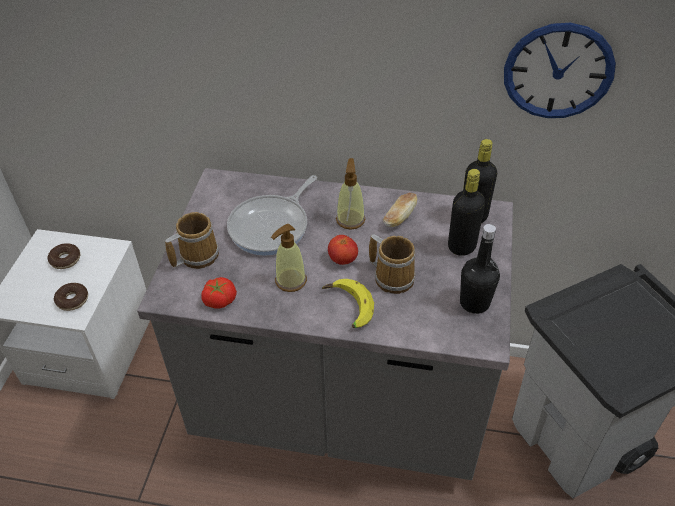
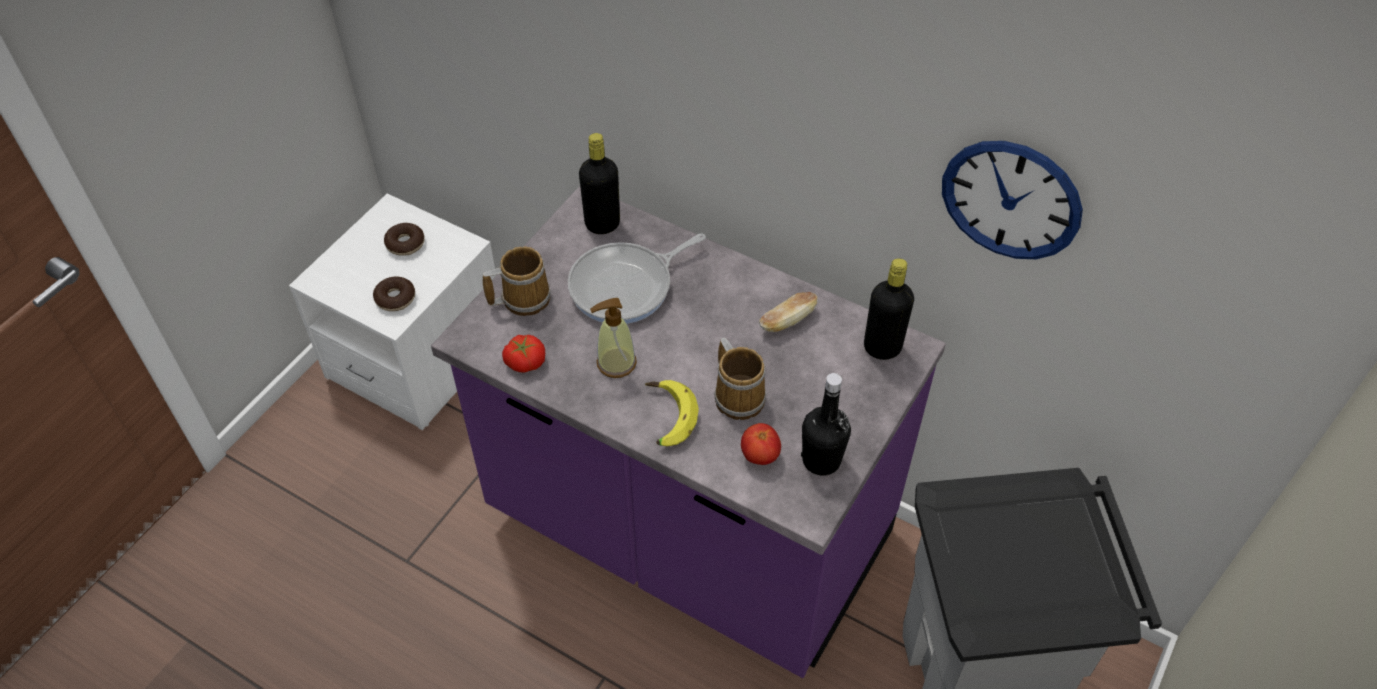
camera: 20 degrees right, 5 degrees up
grey counter [137,168,513,480] -> purple counter [431,186,946,678]
tomato [328,235,358,265] -> tomato moved to [741,423,781,465]
soap dispenser [336,158,365,230] -> none
black bottle [448,169,485,256] -> black bottle moved to [579,133,620,234]

